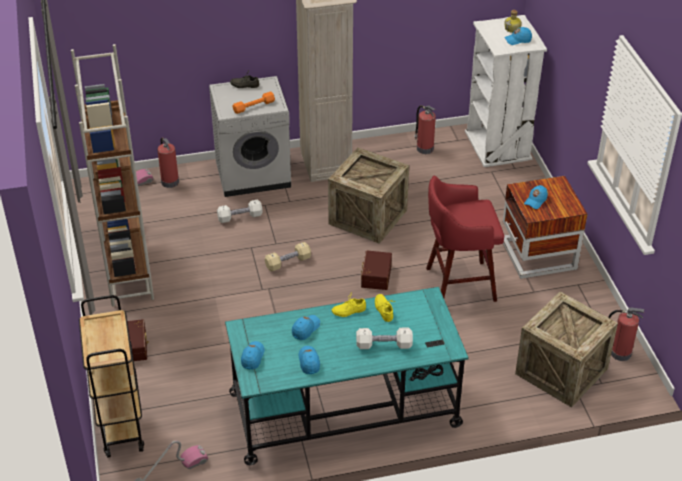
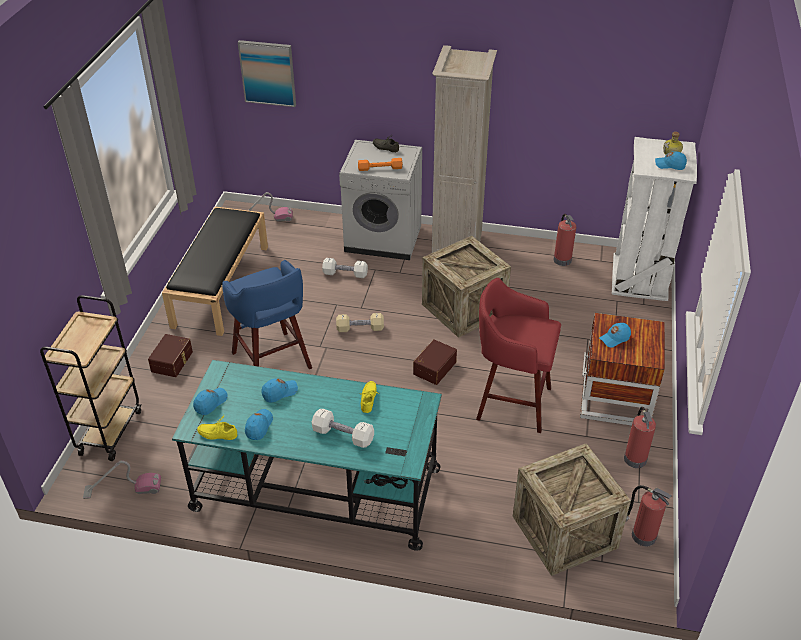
camera: 25 degrees right, 0 degrees up
brown bookcase [71,44,154,307] -> black bench [162,207,268,336]
fire extinguisher [157,137,179,188] -> fire extinguisher moved to [624,407,656,468]
yellow shoe [332,293,366,317] -> yellow shoe moved to [197,415,237,440]
none -> blue stool [222,260,312,369]
none -> picture [238,40,296,107]

